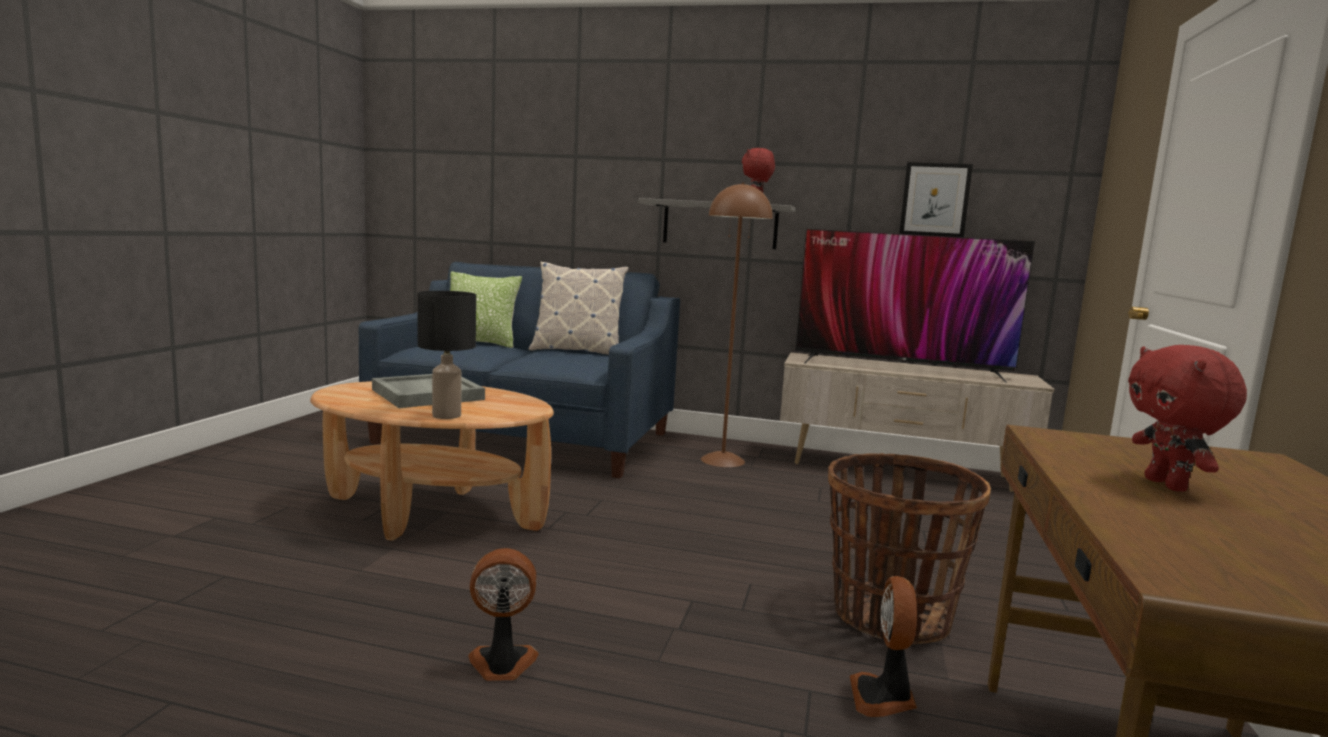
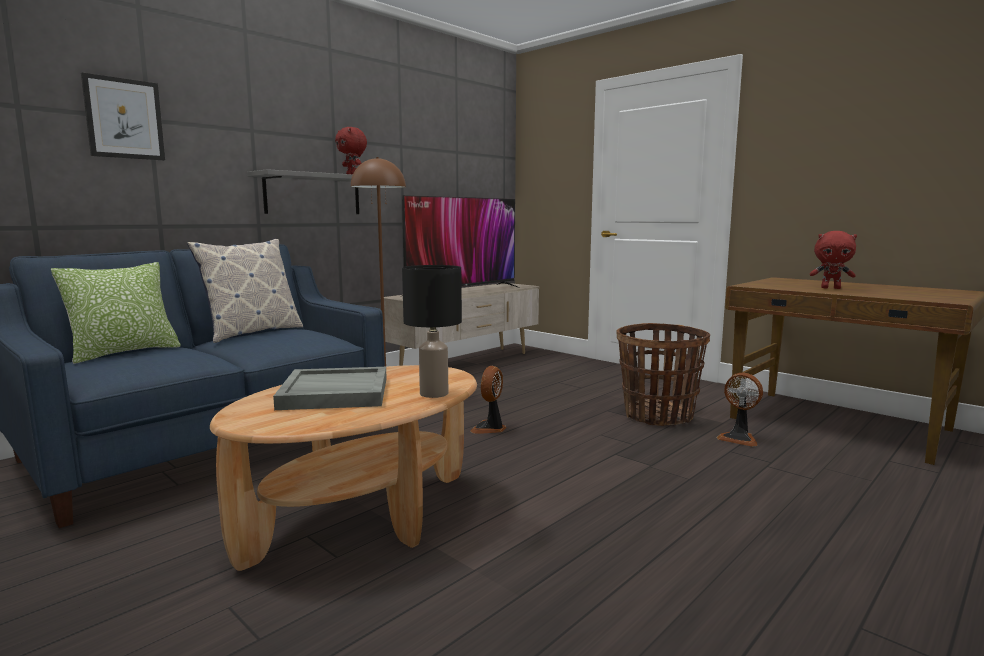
camera: 60 degrees left, 0 degrees up
fan [468,548,539,681] -> fan moved to [470,366,506,434]
picture [899,162,973,237] -> picture moved to [81,73,165,160]

